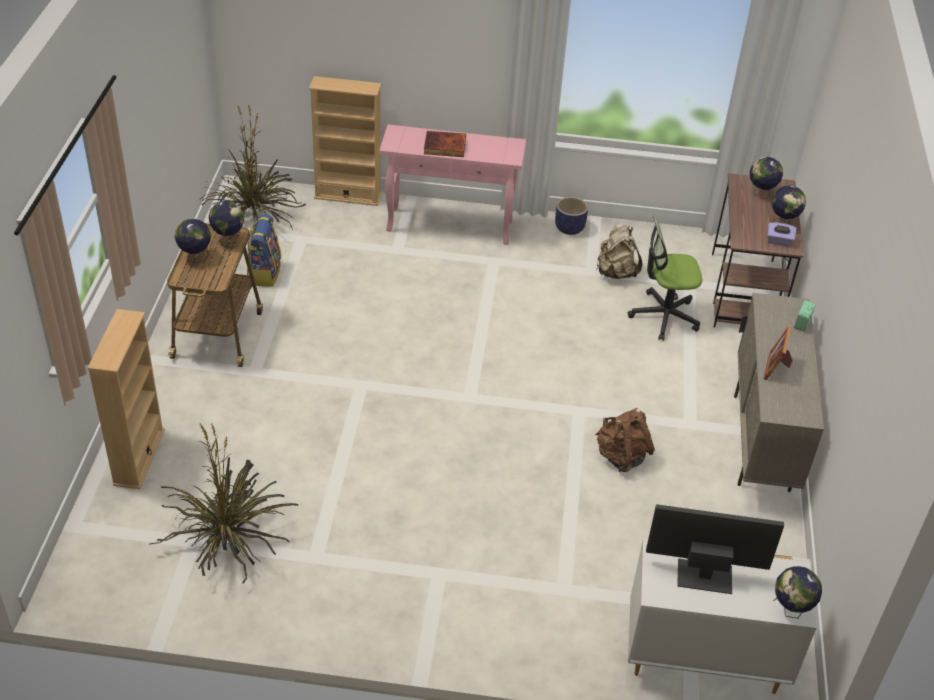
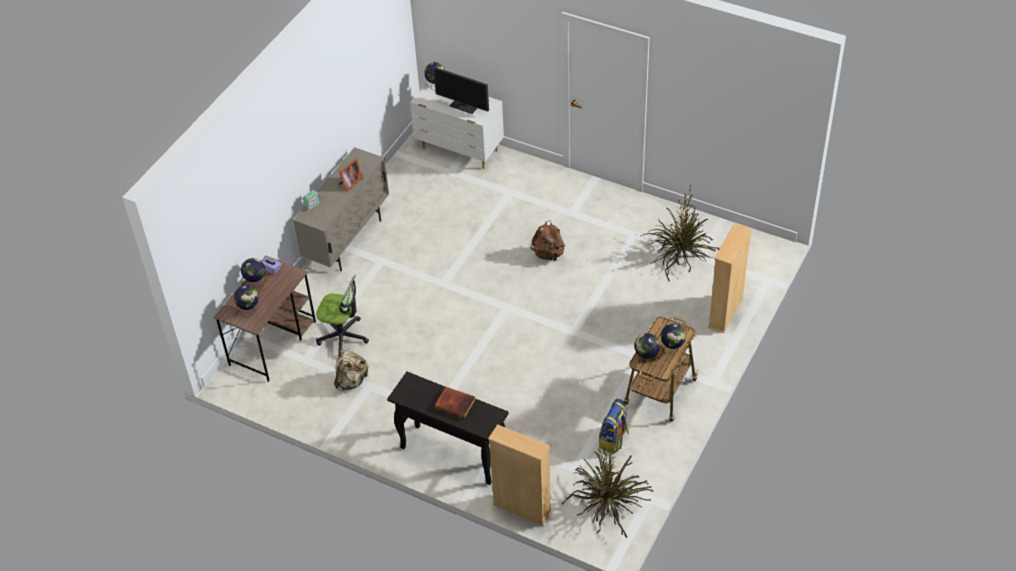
camera: 155 degrees left, 5 degrees up
pink console table [380,124,526,245] -> black console table [387,372,509,485]
planter [555,197,588,235] -> none
brown backpack [595,408,655,472] -> brown backpack moved to [530,220,565,261]

